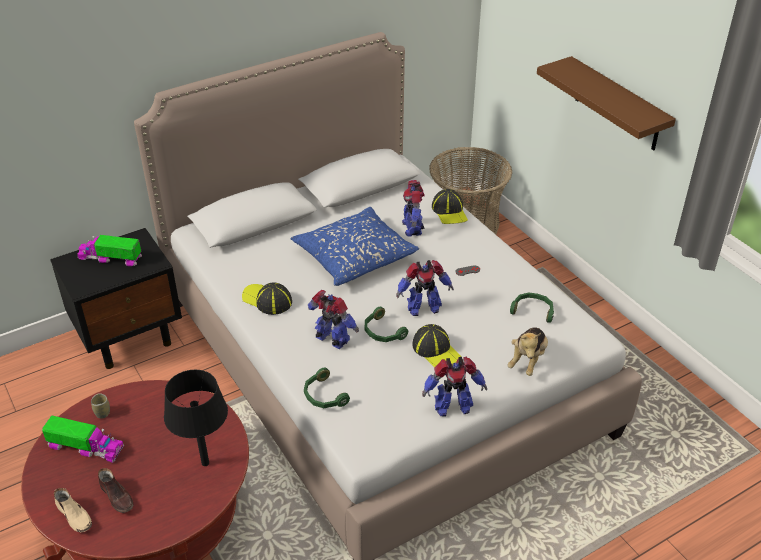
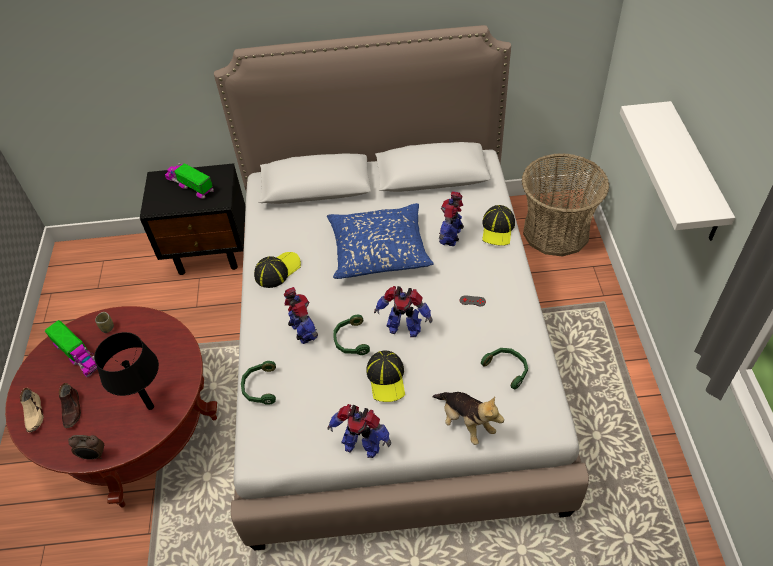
camera: 30 degrees right, 10 degrees up
cap [242,283,292,315] -> cap turned 75 degrees clockwise [254,252,301,288]
plush toy [508,327,548,376] -> plush toy turned 90 degrees counterclockwise [432,392,504,445]
brown shelf [537,56,676,150] -> white shelf [620,101,735,241]
none -> alarm clock [68,435,104,460]

